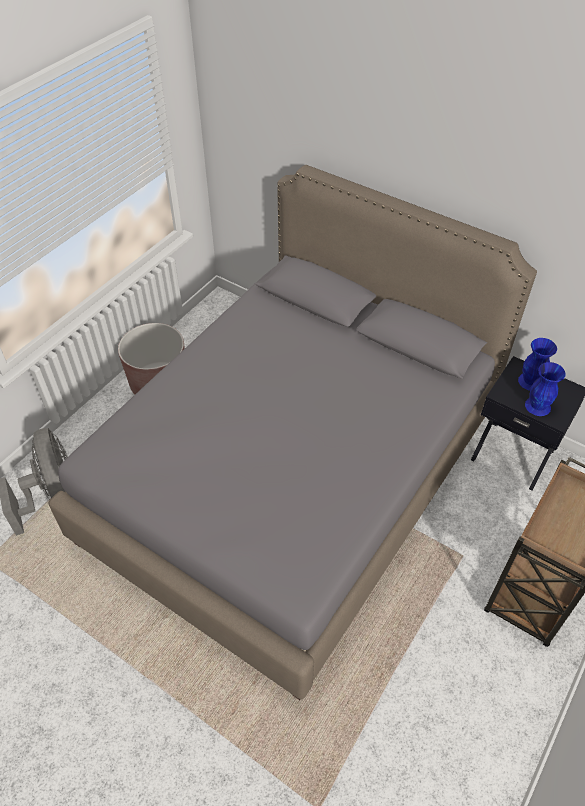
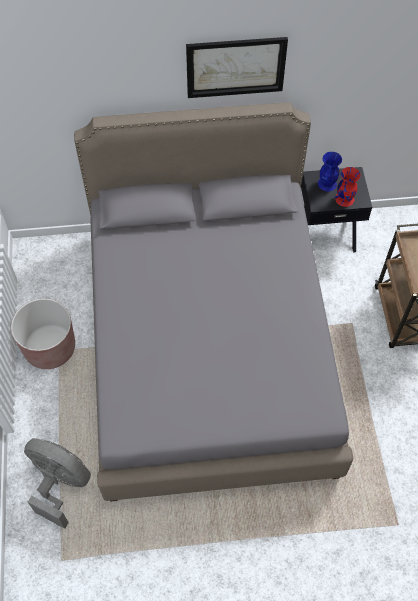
camera: 40 degrees left, 10 degrees up
blue vase [525,362,566,416] -> red vase [335,167,361,207]
none -> picture [186,37,288,98]

